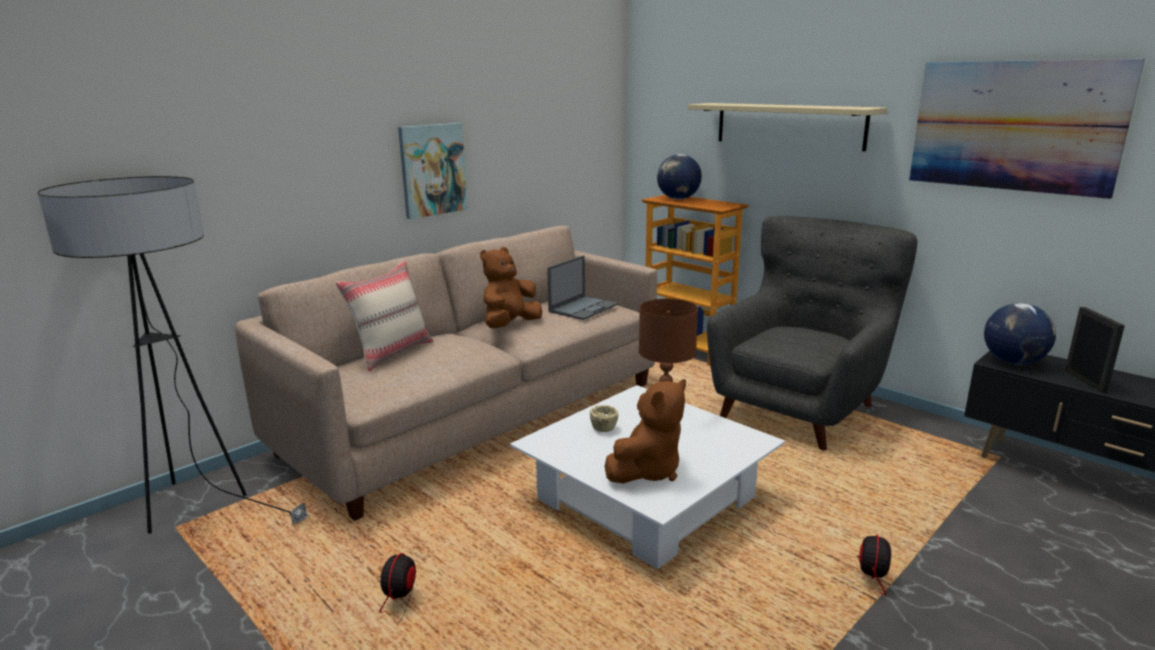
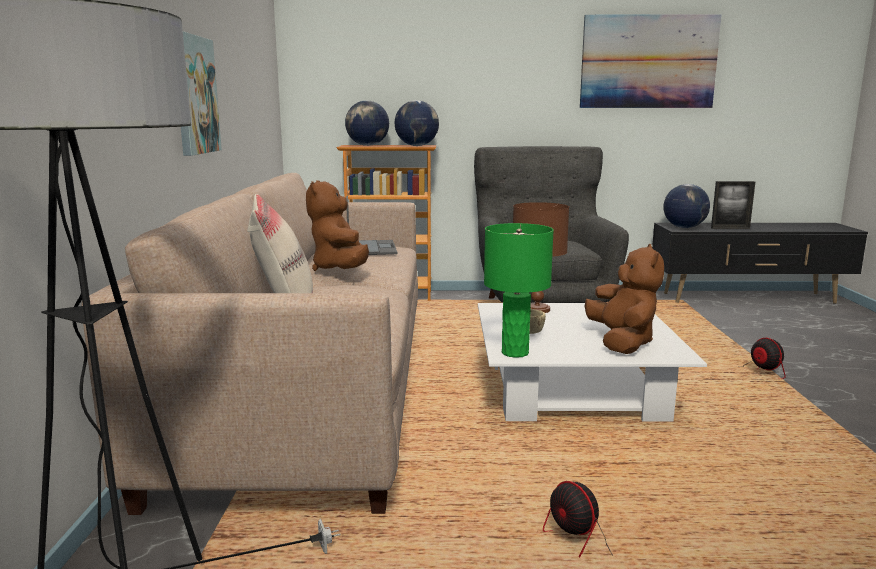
camera: 45 degrees left, 5 degrees down
beige shelf [688,103,887,151] -> none
picture frame [1065,307,1125,393] -> picture frame turned 135 degrees clockwise [711,181,755,229]
none -> globe [394,100,439,146]
none -> green table lamp [484,223,554,358]

